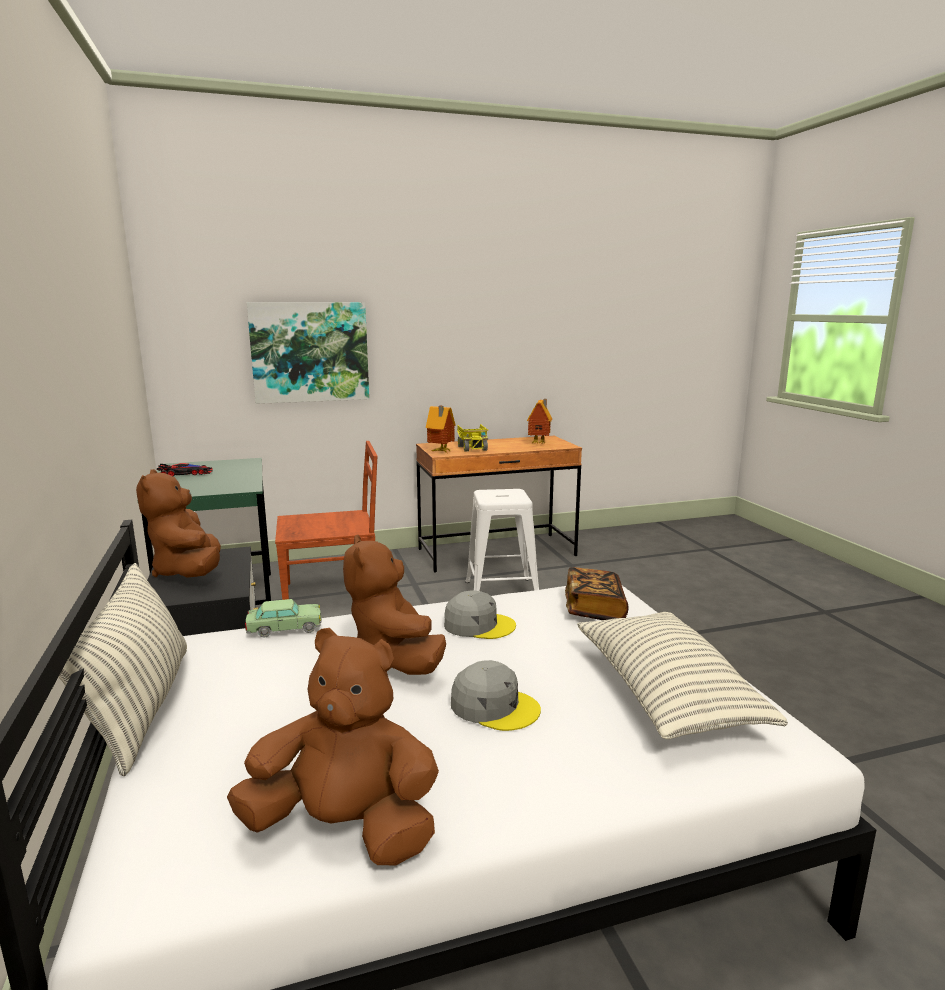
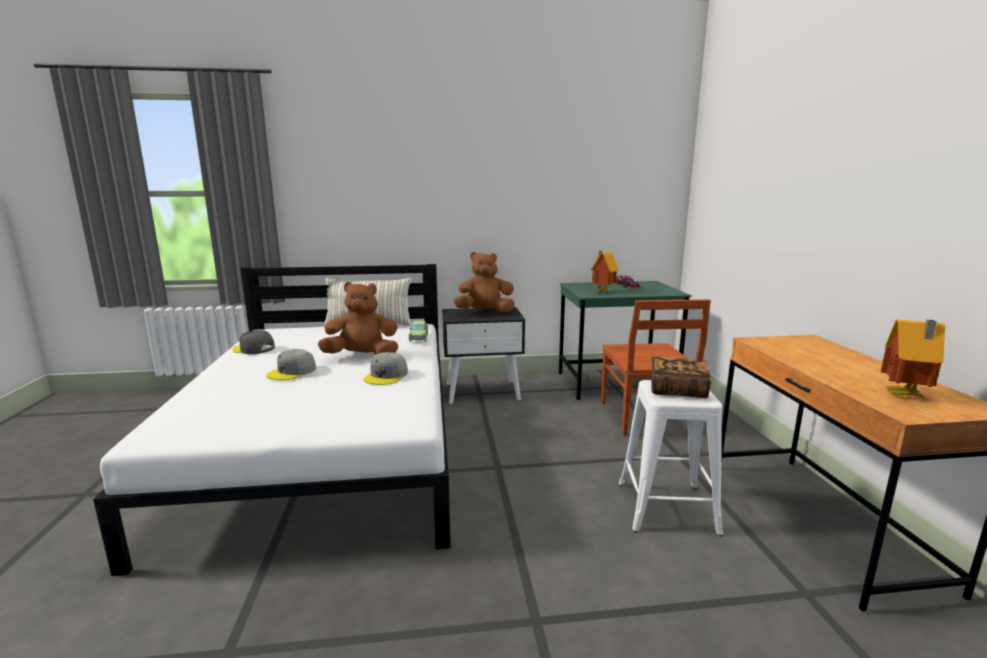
camera: 100 degrees right, 0 degrees up
brown plush toy [227,628,439,865] -> grey cap [232,330,275,354]
picture [247,302,369,404] -> none
toy house [426,406,456,453] -> toy house moved to [591,251,619,293]
toy truck [457,424,489,452] -> none
book [565,567,629,620] -> book moved to [651,357,711,398]
pillow [577,612,788,739] -> none

